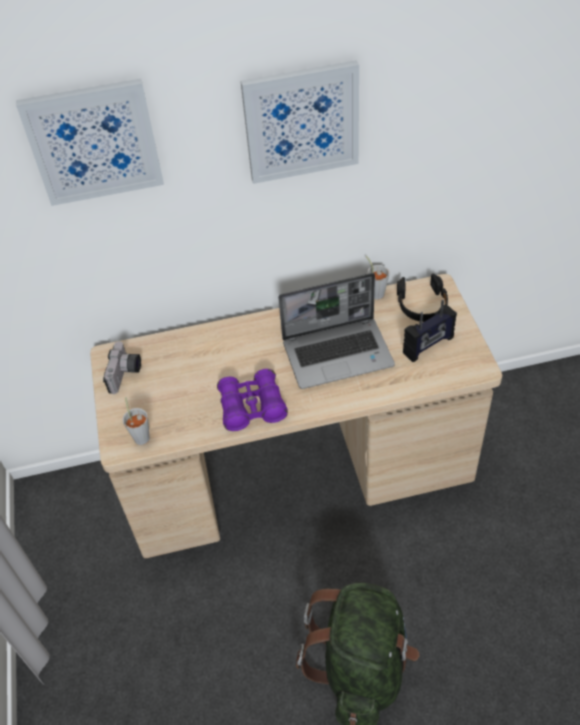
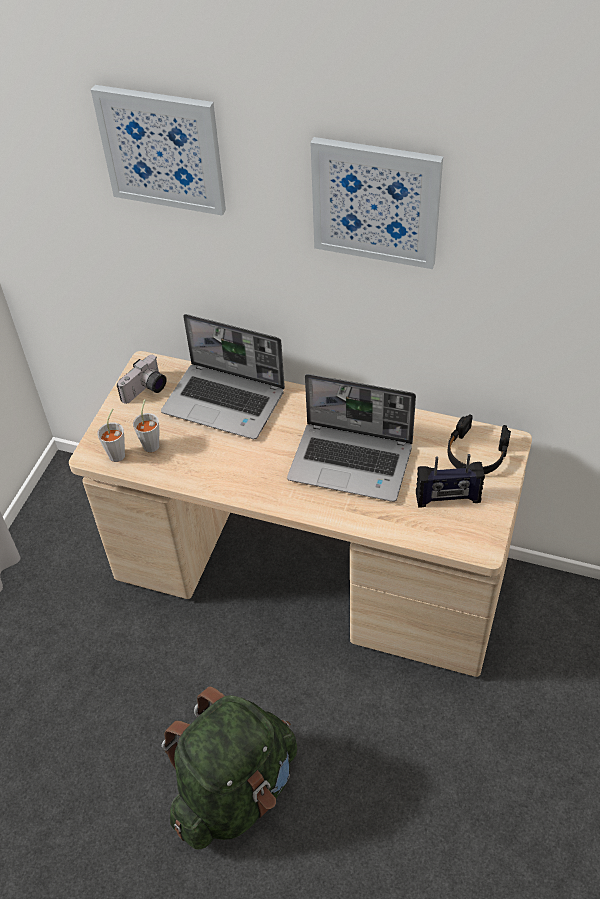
camera: 30 degrees right, 0 degrees up
purple binoculars [217,369,288,431] -> none
grey cup [366,256,389,300] -> grey cup moved to [133,399,159,453]
none -> laptop [161,314,285,439]

